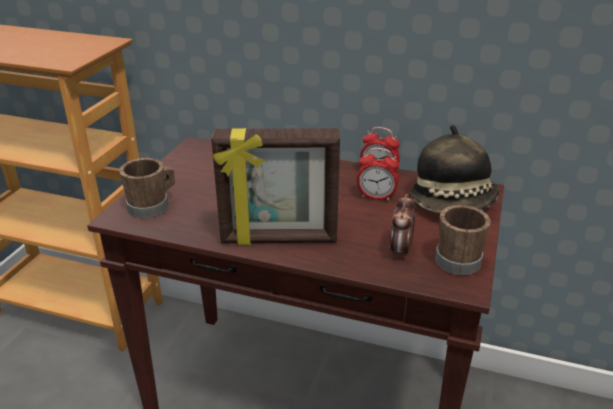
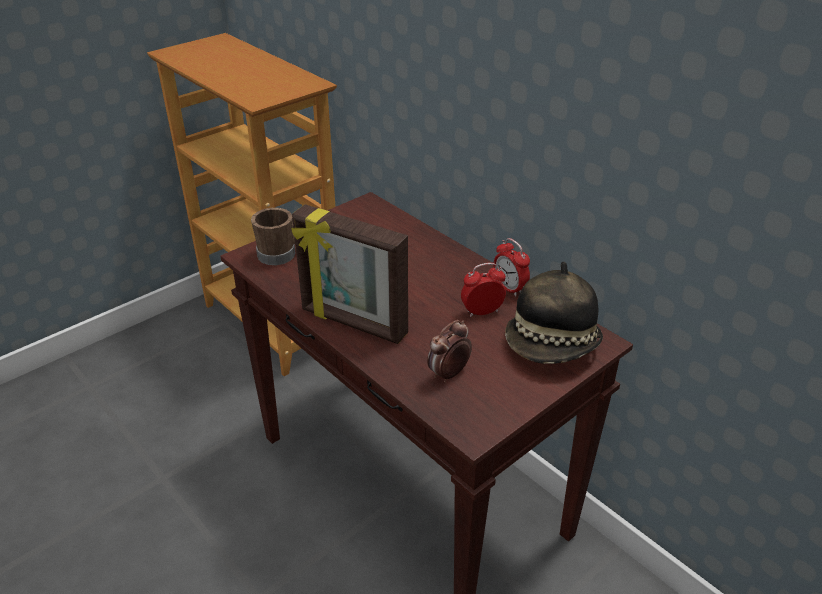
camera: 30 degrees right, 5 degrees up
alarm clock [357,148,399,201] -> alarm clock turned 120 degrees clockwise [461,263,506,317]
brown mug [435,205,491,275] -> none

